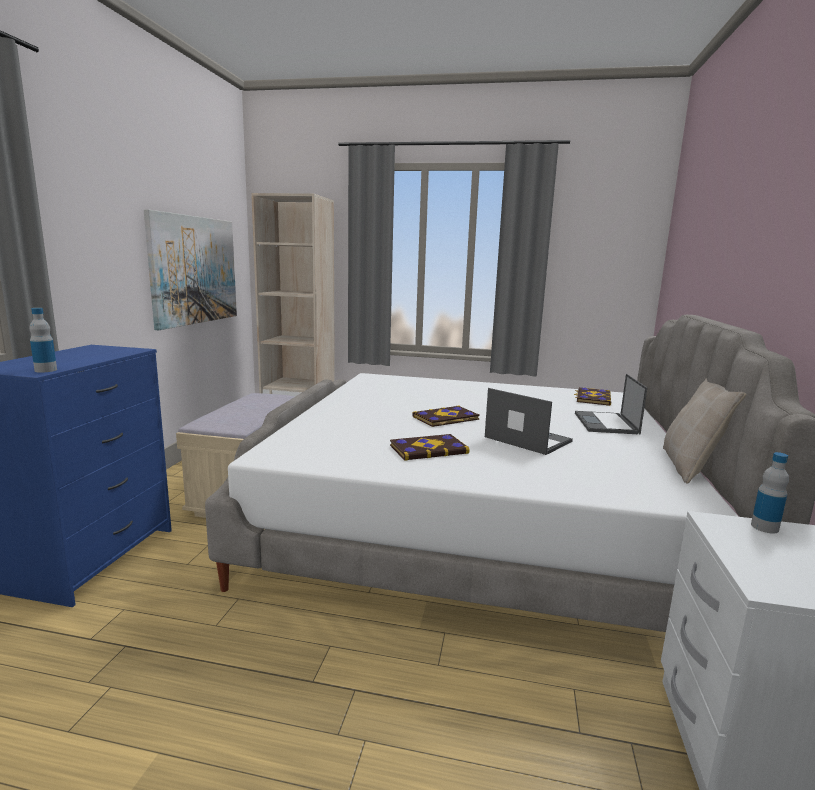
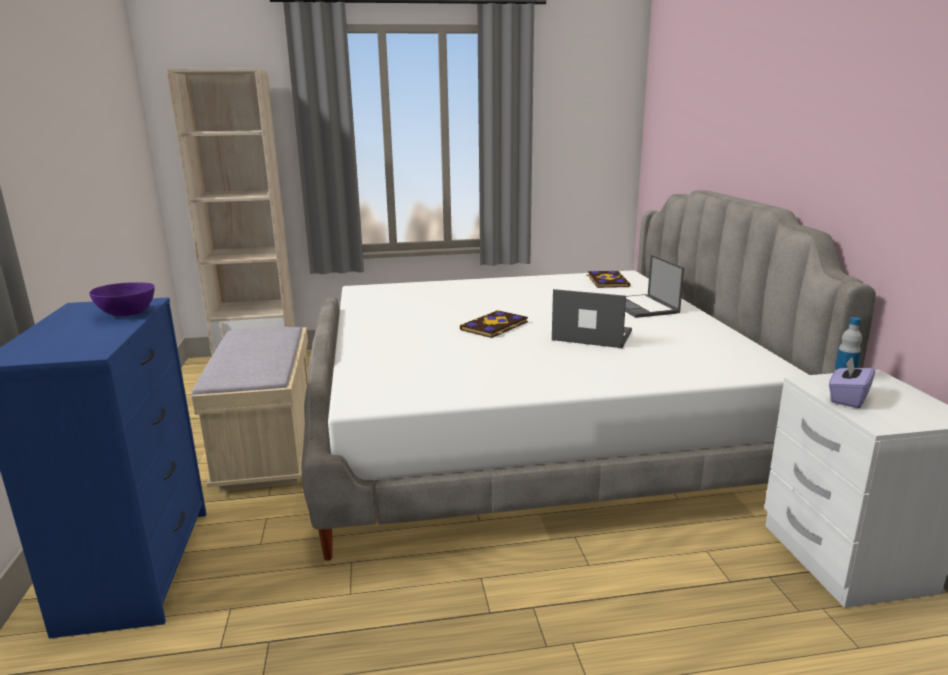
camera: 20 degrees left, 5 degrees up
bottle [29,308,57,373] -> none
picture [144,209,237,330] -> none
book [390,434,469,461] -> none
beige pillow [663,377,746,484] -> none
none -> purple bowl [89,282,155,316]
none -> purple tissue box [829,357,875,408]

